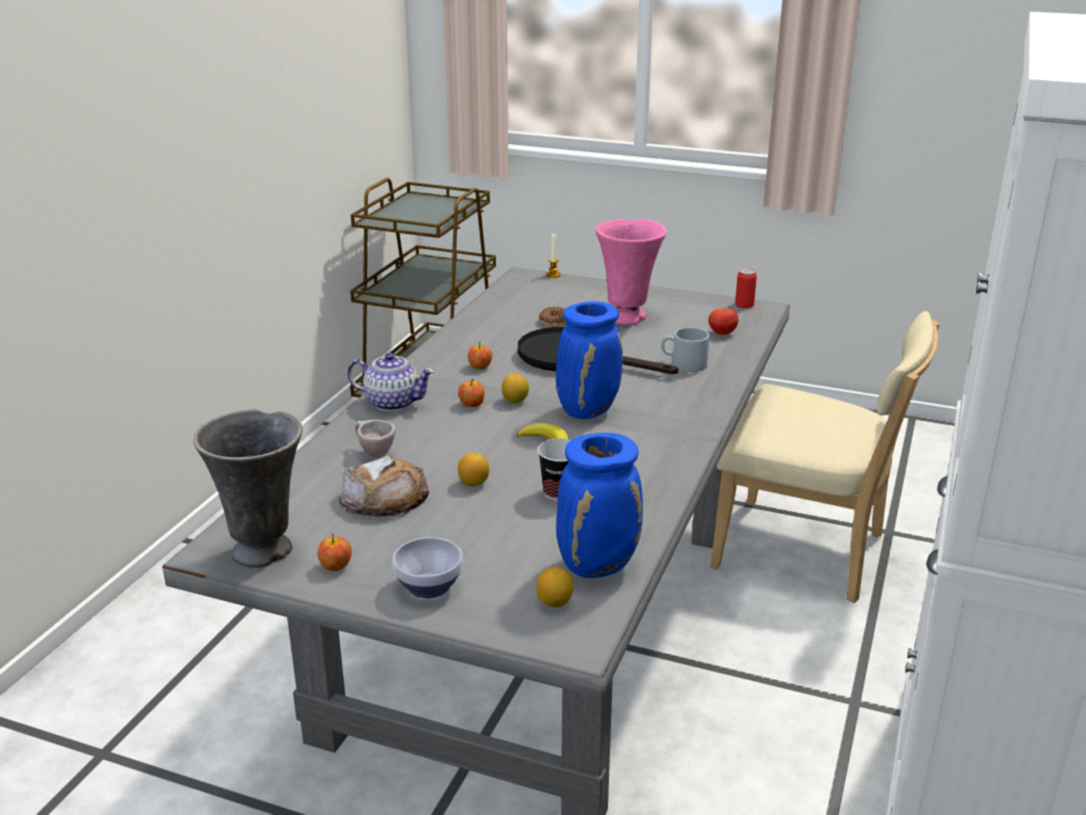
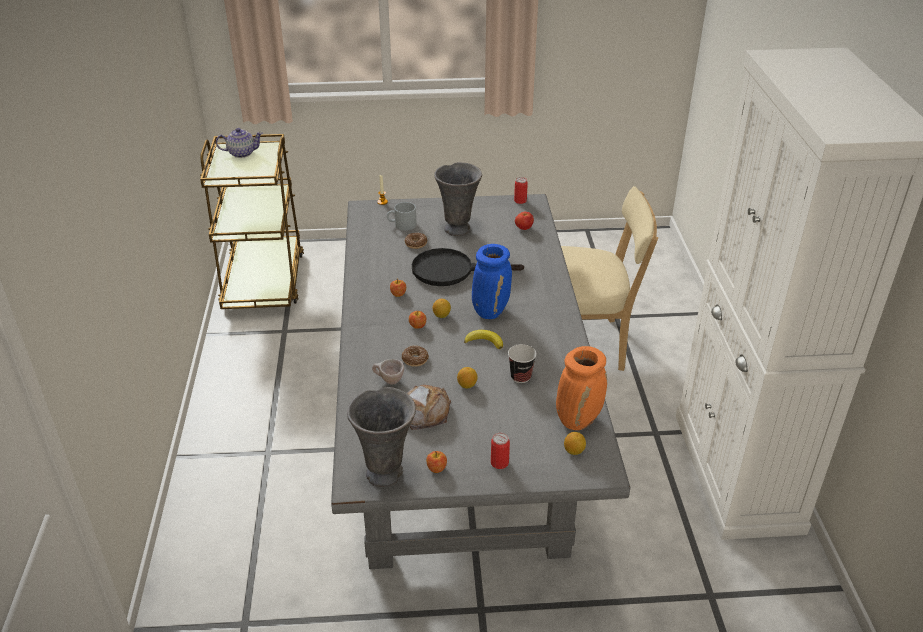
camera: 25 degrees left, 10 degrees up
teapot [347,353,435,411] -> teapot moved to [216,128,263,158]
bowl [393,537,463,598] -> can [491,433,510,469]
blue vase [556,433,643,578] -> orange vase [556,346,607,430]
pink vase [596,219,667,325] -> grey vase [434,162,482,236]
grey mug [661,327,709,372] -> grey mug moved to [387,202,416,231]
none -> donut [402,346,429,367]

